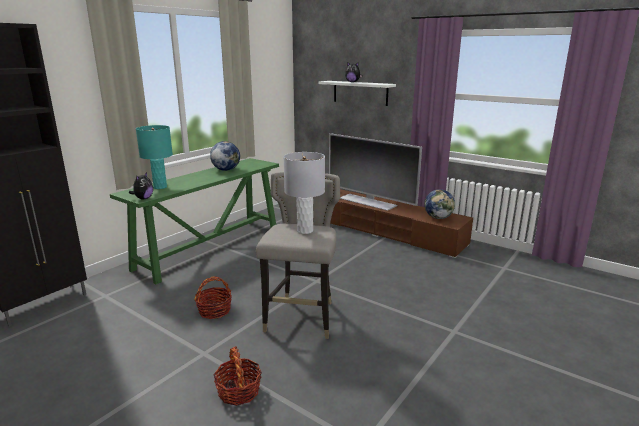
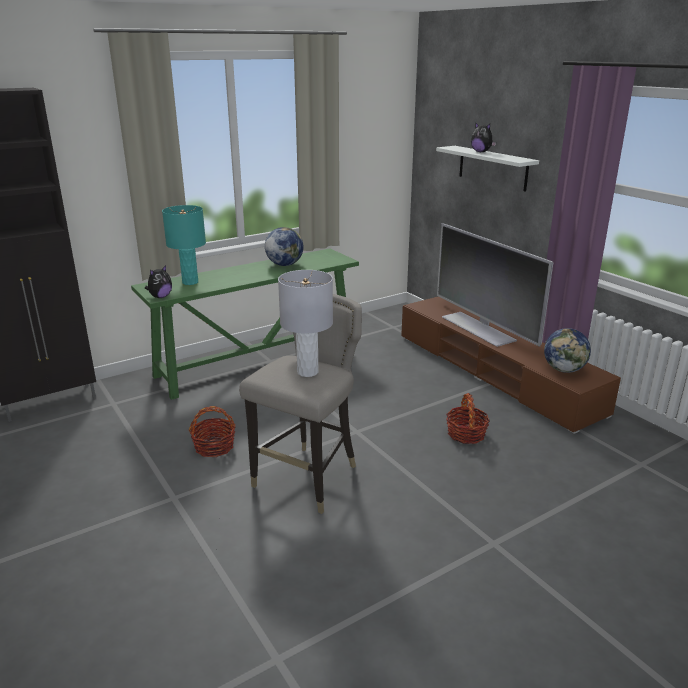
camera: 20 degrees right, 5 degrees up
basket [213,346,262,406] -> basket moved to [446,393,490,444]

